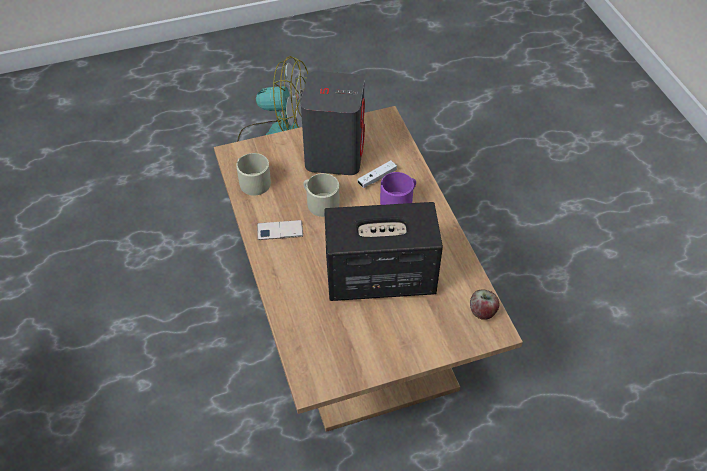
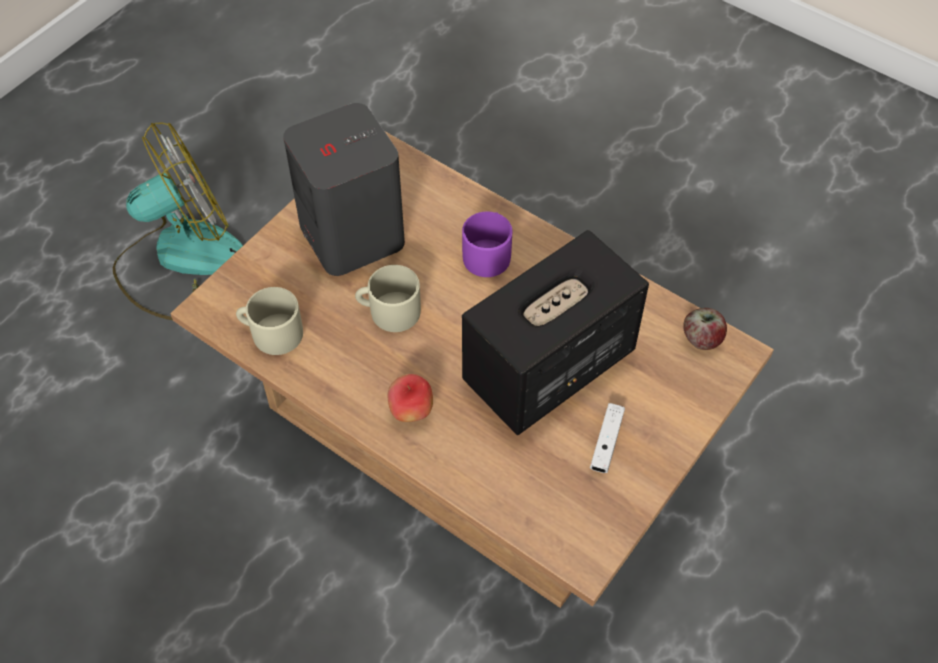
camera: 35 degrees left, 5 degrees up
phone [257,220,303,240] -> none
white game controller [357,160,397,188] -> white game controller moved to [590,403,625,473]
none -> apple [388,374,433,422]

